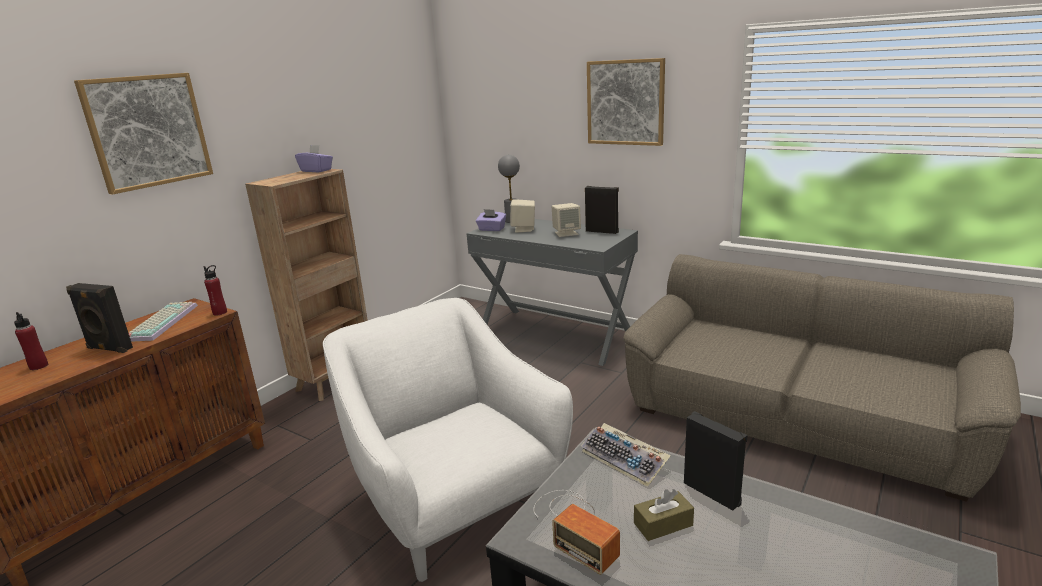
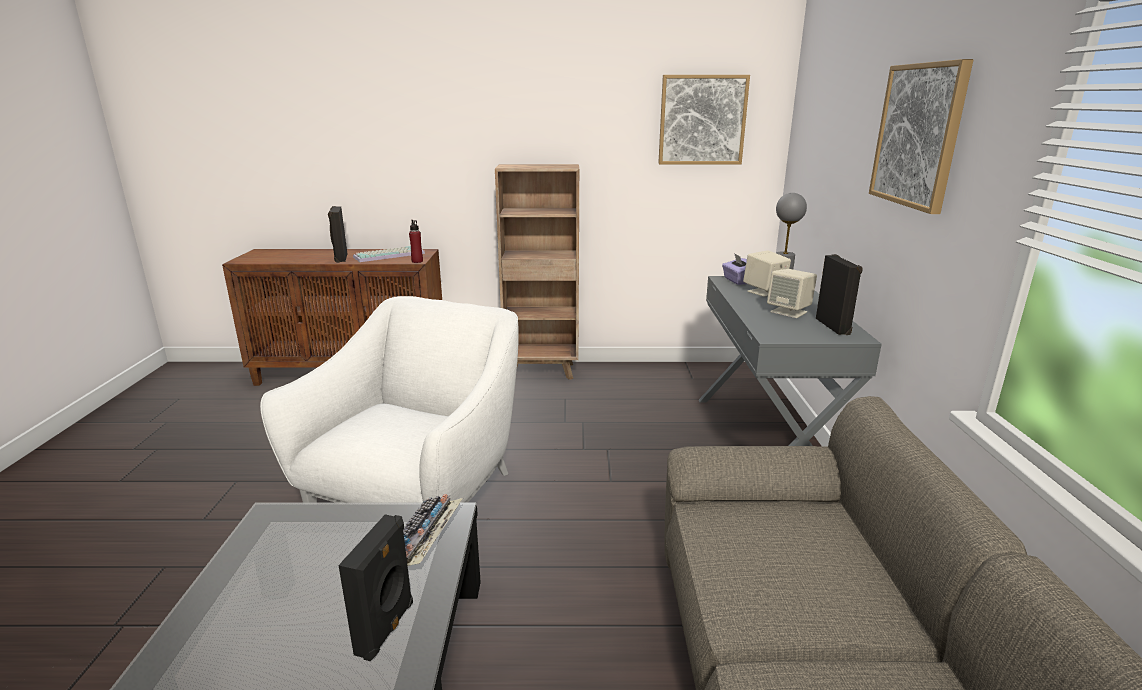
camera: 55 degrees right, 0 degrees up
red bottle [14,312,48,370] -> none
picture [74,73,213,195] -> picture moved to [658,75,750,164]
purple tissue box [295,145,333,172] -> none
radio [533,490,620,575] -> none
brown tissue box [634,489,694,541] -> none

